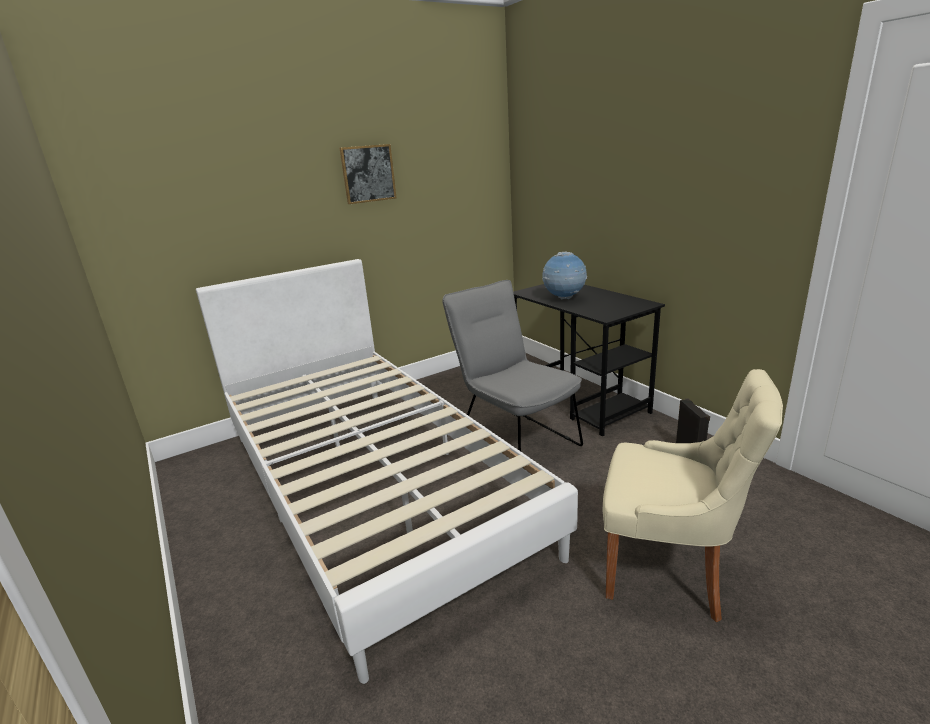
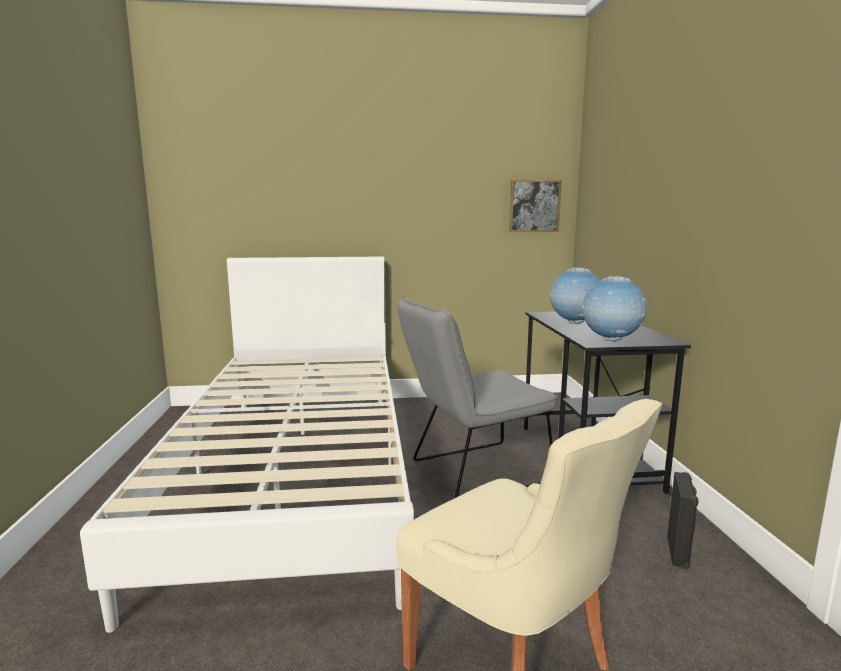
camera: 25 degrees right, 10 degrees down
picture [340,144,397,204] -> picture moved to [509,180,561,232]
grey chair [442,280,583,451] -> grey chair turned 105 degrees counterclockwise [397,296,558,498]
none -> globe [582,276,647,342]

